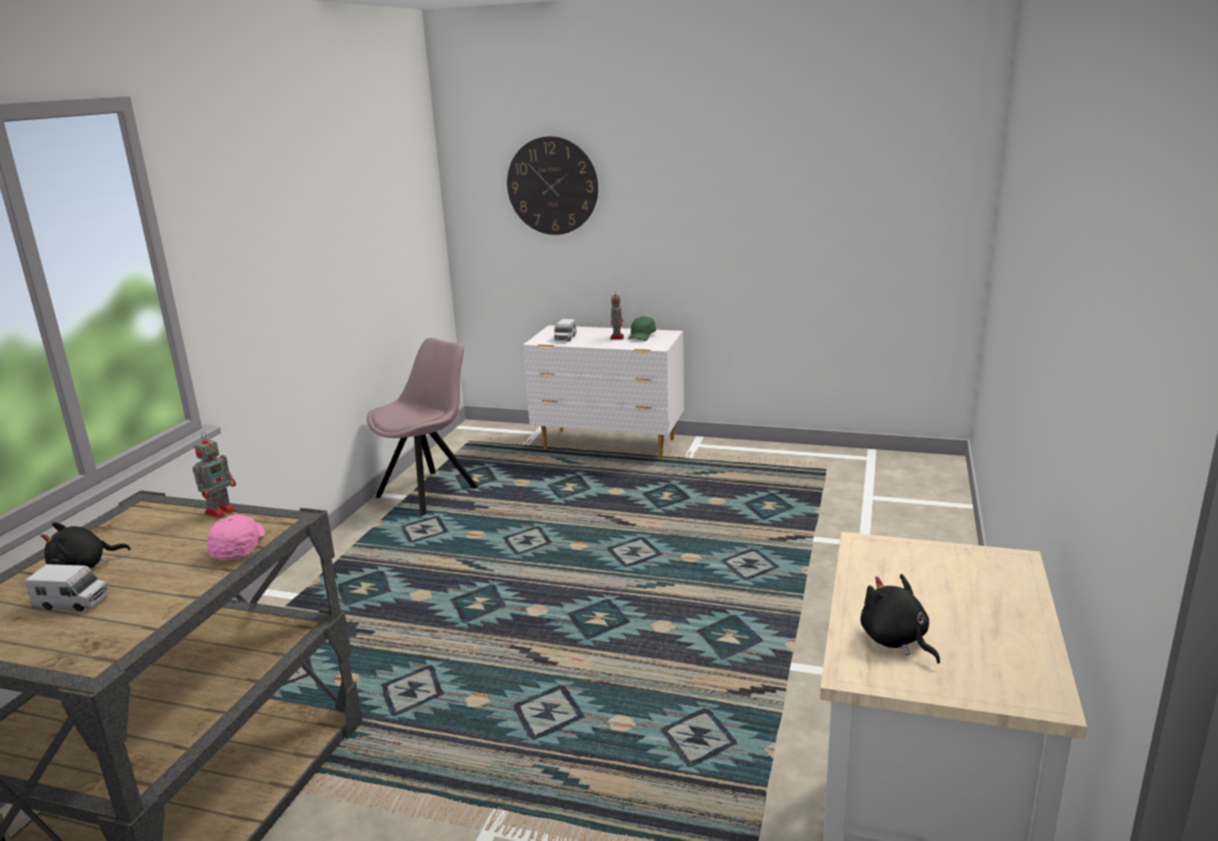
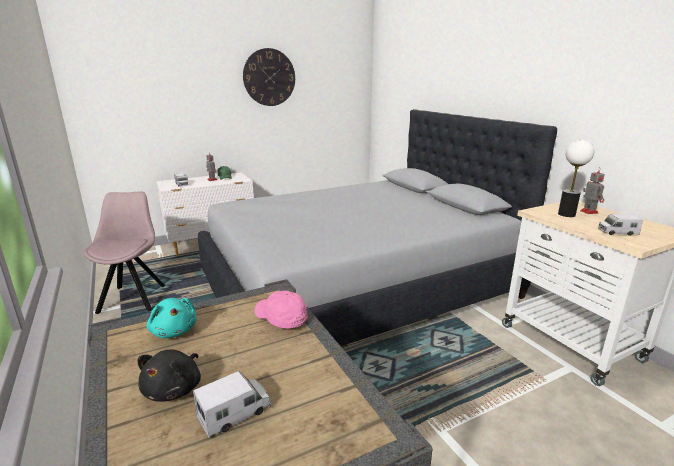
camera: 45 degrees left, 0 degrees up
toy robot [193,432,236,518] -> toy robot moved to [580,167,605,214]
wall clock [507,136,598,235] -> wall clock moved to [243,48,295,106]
black plush toy [860,574,940,664] -> toy truck [598,214,643,236]
none -> turquoise plush toy [147,298,197,338]
none -> grey bed [198,109,557,346]
none -> table lamp [558,140,594,217]

